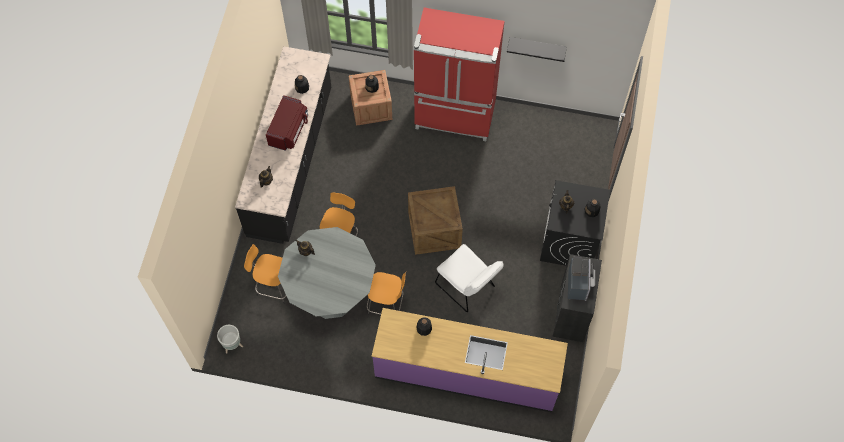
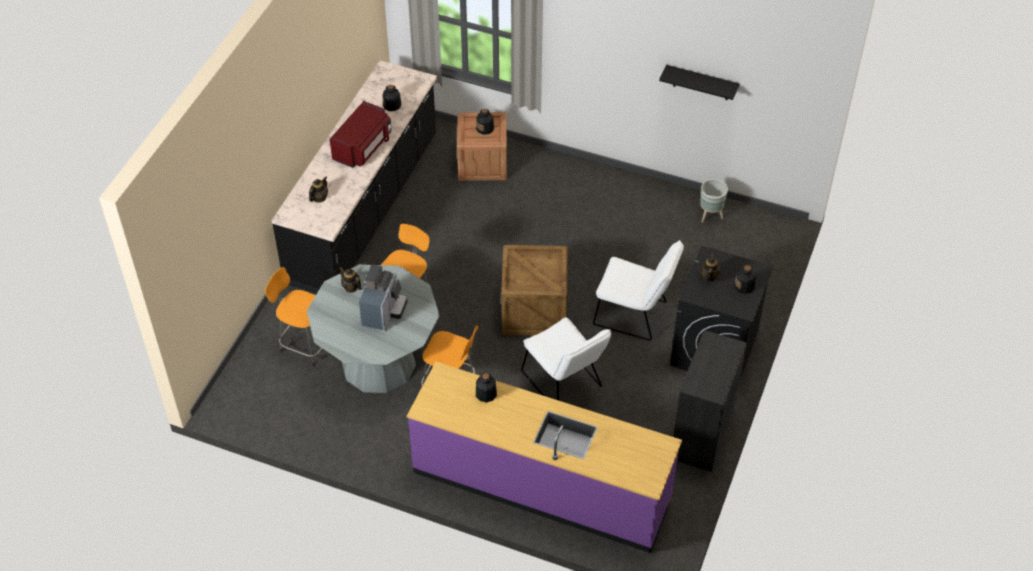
camera: 10 degrees right, 15 degrees down
grey planter [217,325,243,354] -> grey planter moved to [700,179,728,223]
red fridge [414,8,505,141] -> none
coffee machine [568,257,595,301] -> coffee machine moved to [359,264,407,331]
none -> white chair [593,240,684,341]

